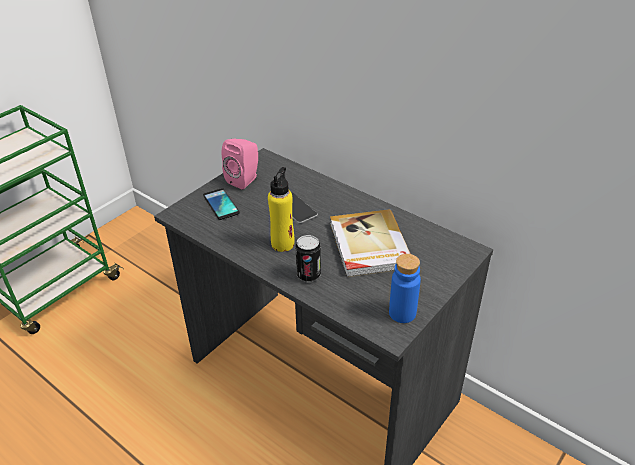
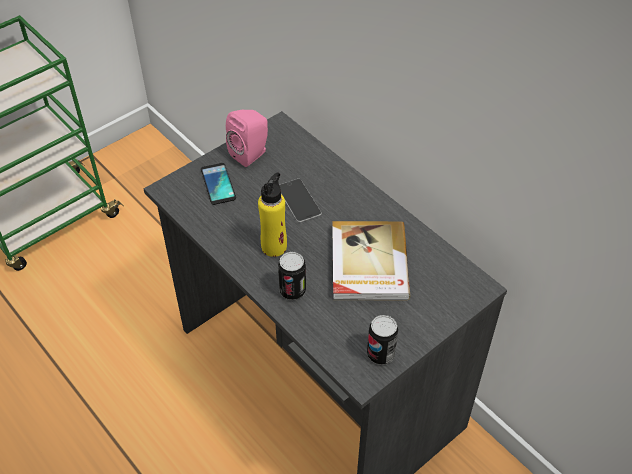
camera: 10 degrees right, 10 degrees up
blue bottle [389,254,421,323] -> can [367,315,398,365]

